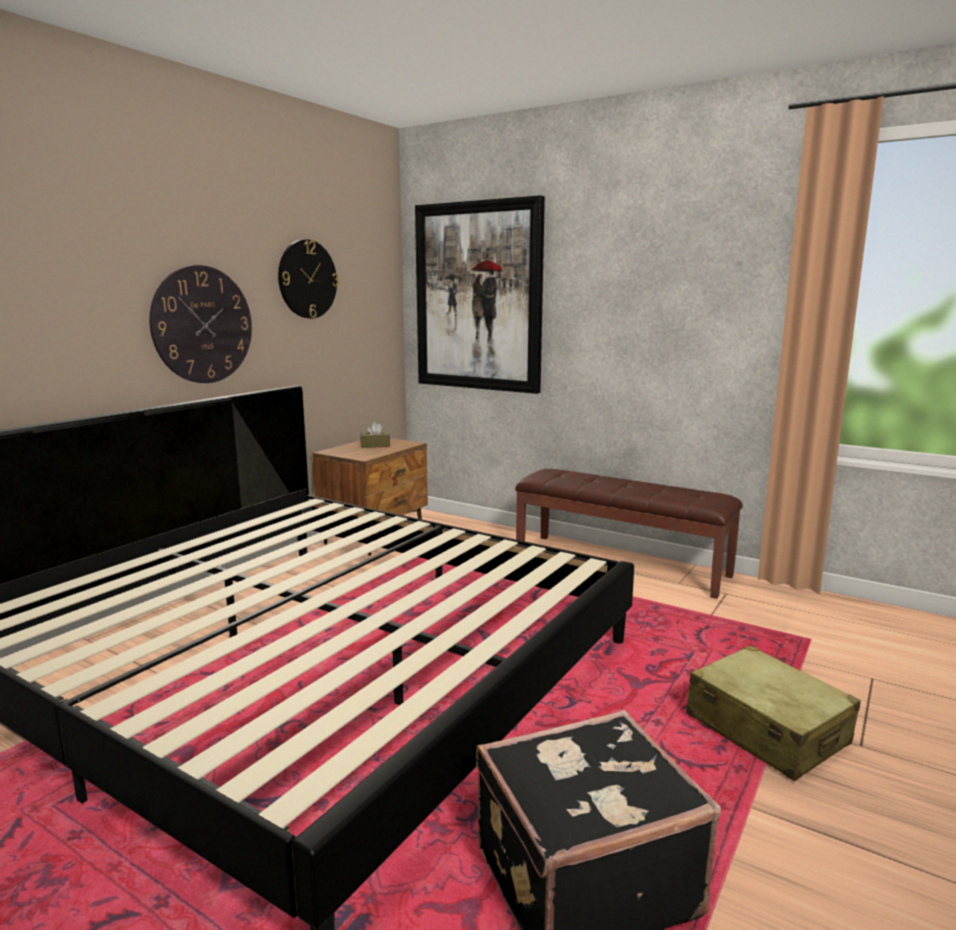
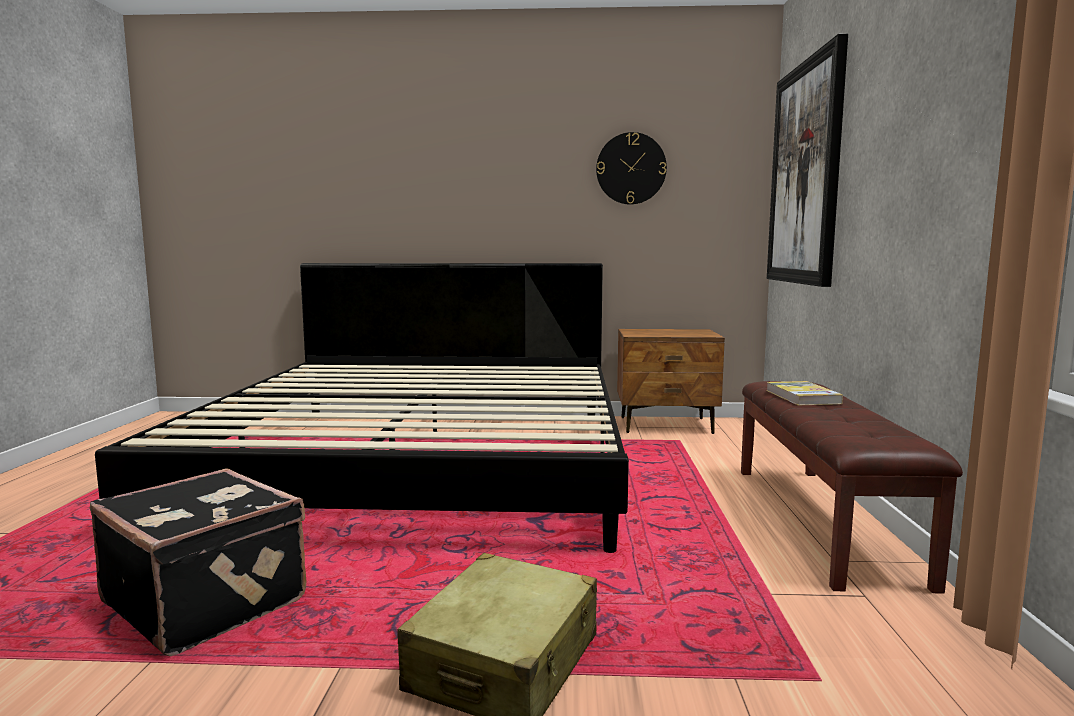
camera: 60 degrees right, 5 degrees down
wall clock [149,265,252,383] -> none
brown tissue box [360,422,390,448] -> none
none -> book [766,381,843,405]

